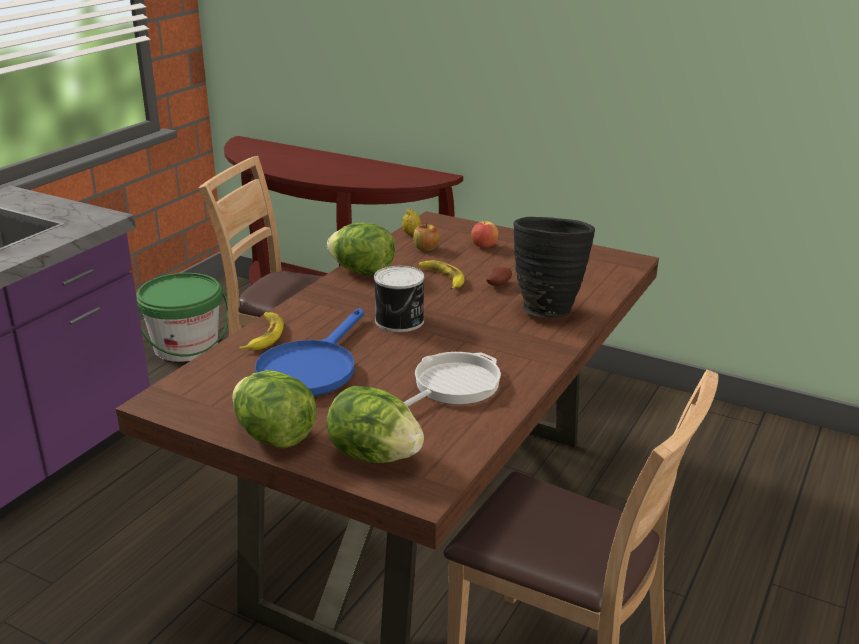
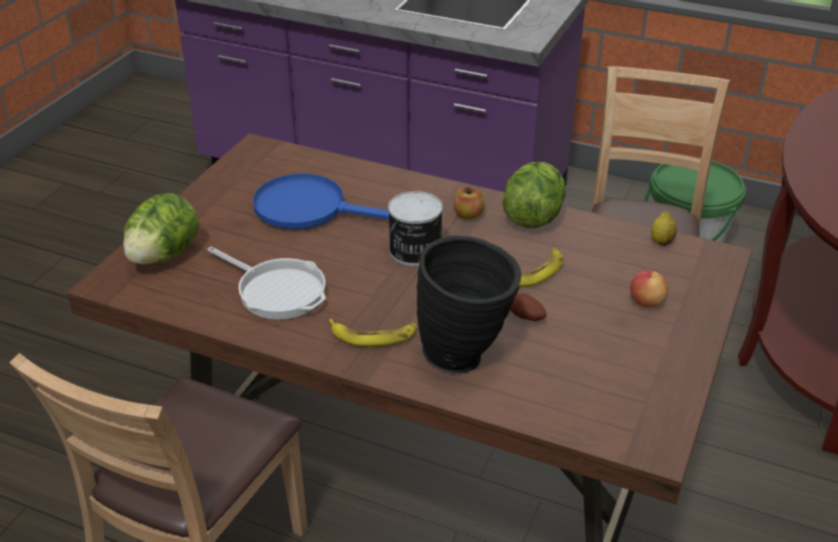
camera: 85 degrees right, 10 degrees up
lettuce [232,370,316,449] -> none
banana [239,312,284,350] -> banana moved to [329,319,417,347]
apple [413,223,439,251] -> apple moved to [454,187,485,220]

